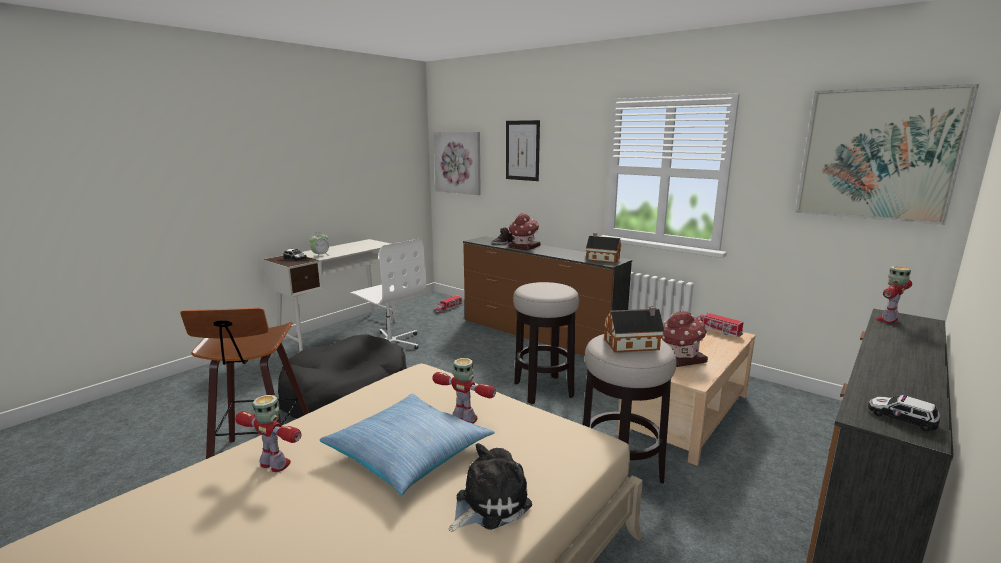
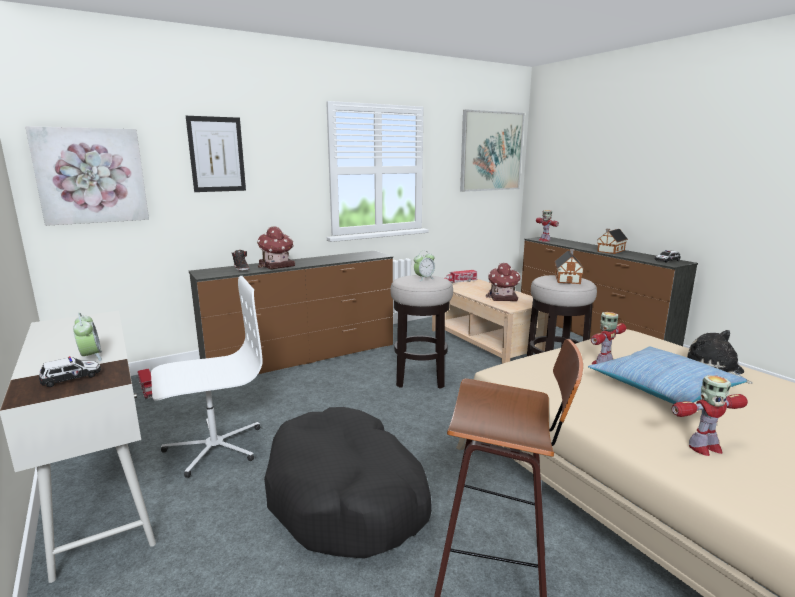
camera: 70 degrees left, 0 degrees up
toy robot [235,395,301,472] -> toy robot turned 150 degrees counterclockwise [672,375,748,456]
toy house [586,233,621,263] -> toy house moved to [597,229,628,254]
none -> alarm clock [414,250,435,281]

